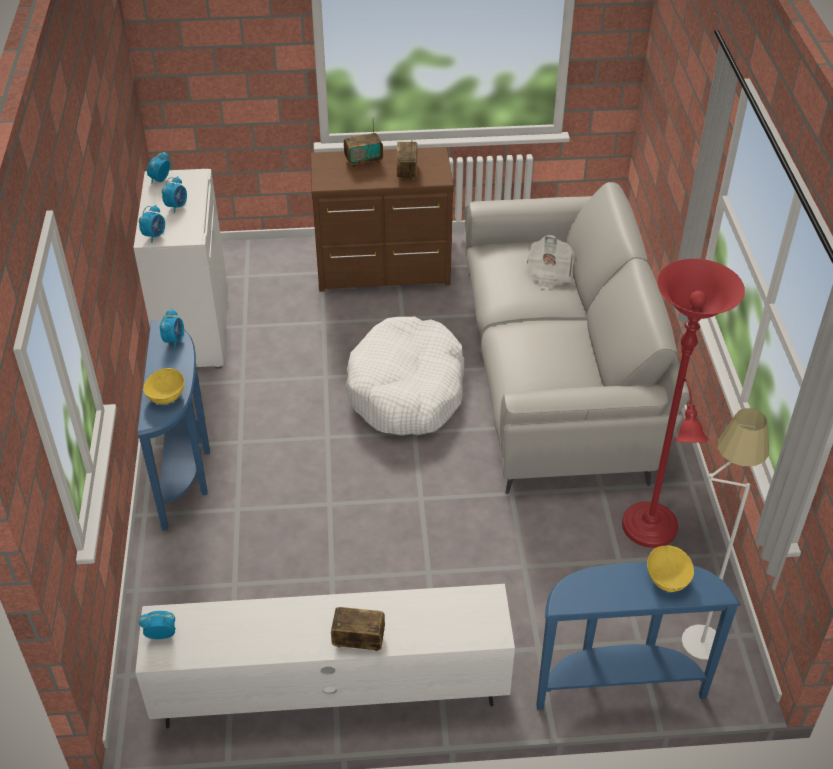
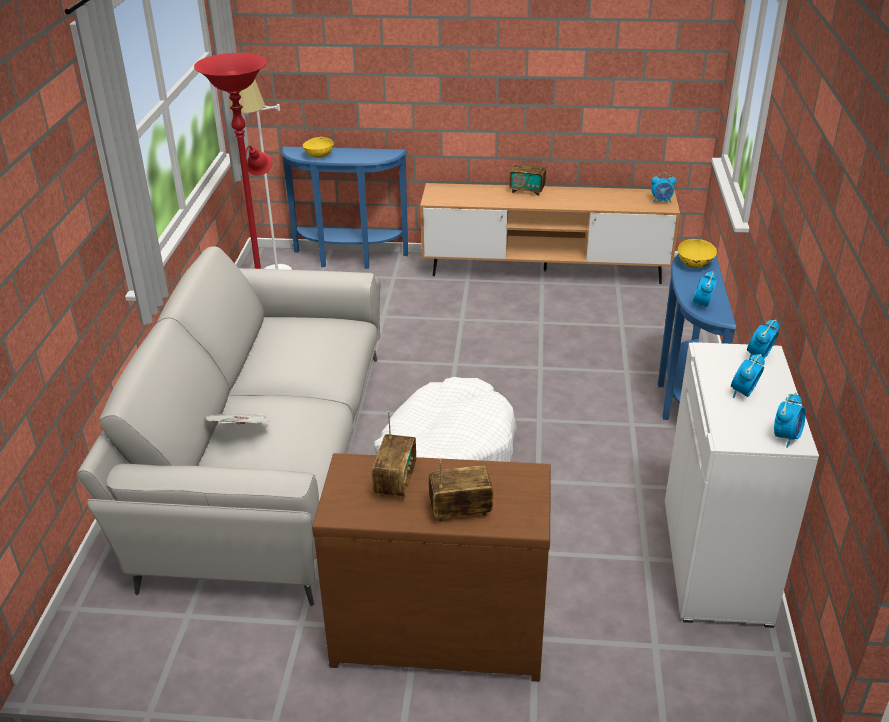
camera: 170 degrees left, 10 degrees down
white tv stand [135,584,515,728] -> brown tv stand [420,183,680,284]

